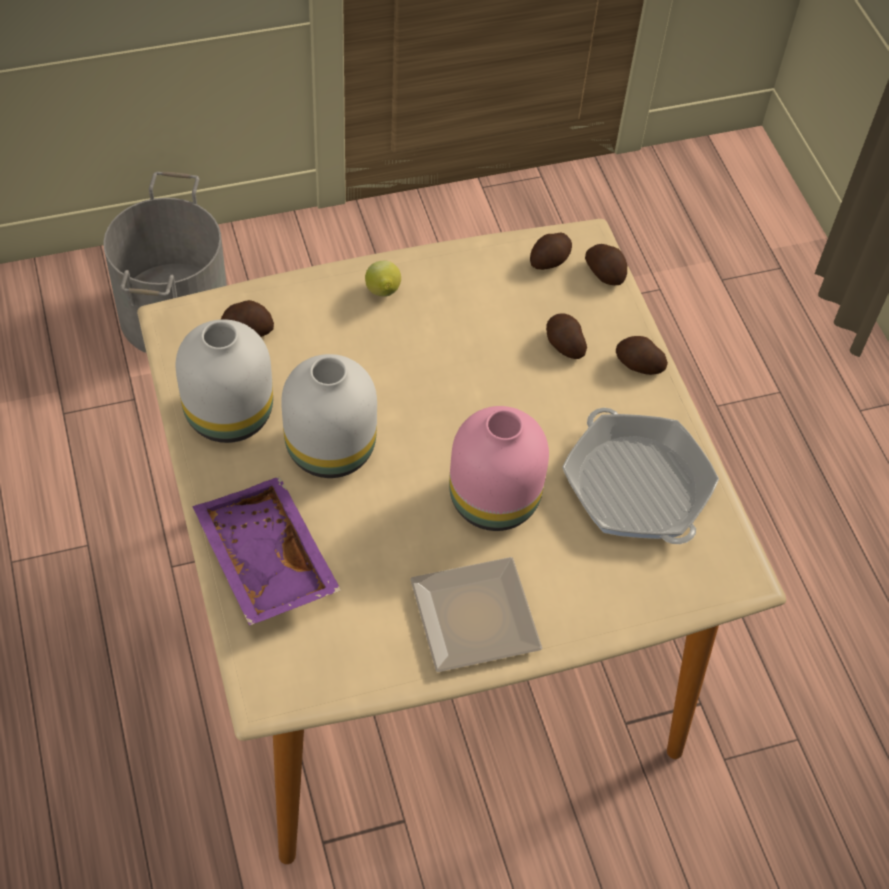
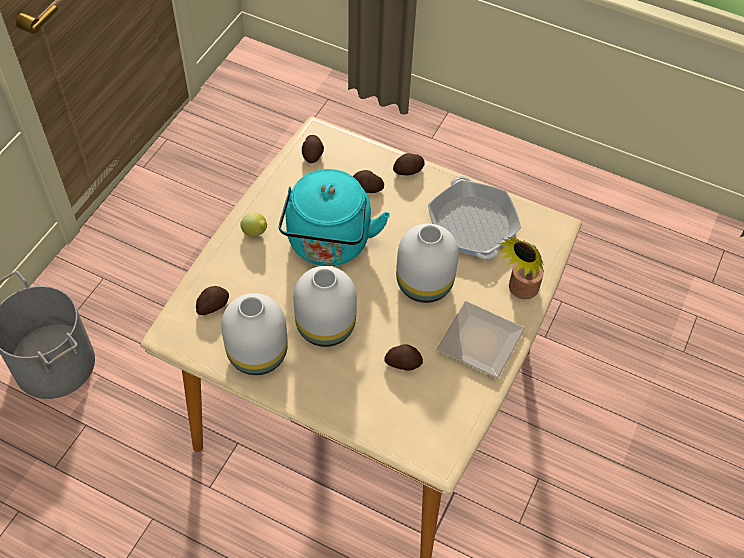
camera: 45 degrees left, 0 degrees up
purple tray [192,476,341,626] -> none
pink vase [449,406,549,531] -> white vase [396,224,459,303]
frying pan [562,408,719,544] -> frying pan turned 120 degrees counterclockwise [428,176,521,259]
potato [585,244,627,285] -> potato moved to [385,344,423,371]
none -> turquoise kettle [278,169,390,266]
none -> potted plant [498,237,544,299]

